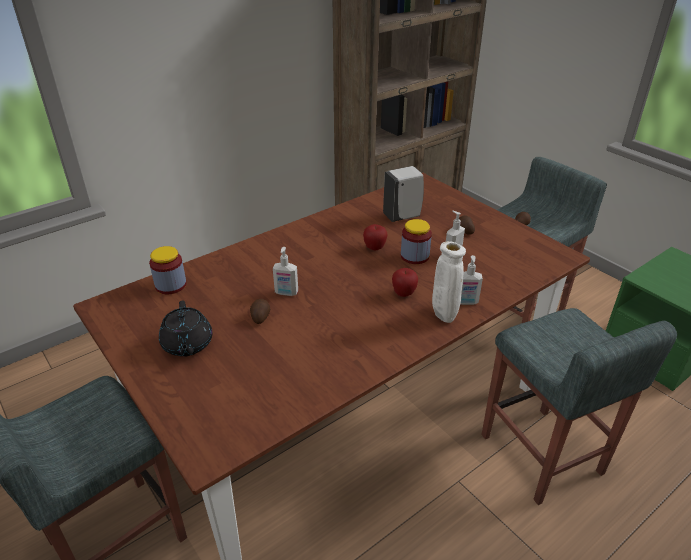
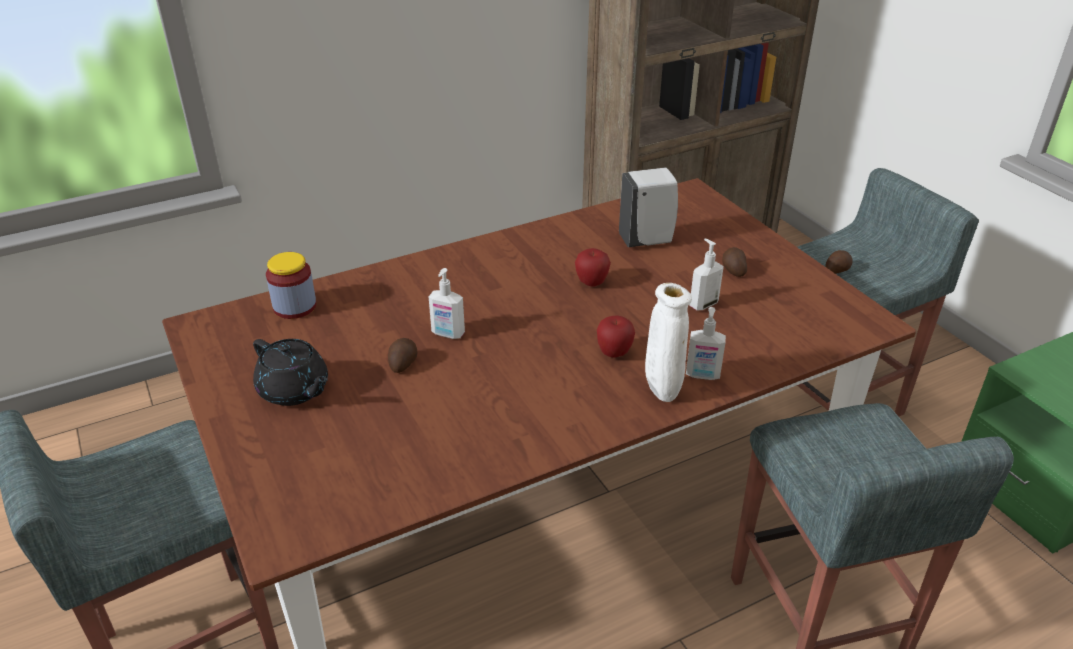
camera: 10 degrees right, 0 degrees up
black teapot [159,301,212,356] -> black teapot turned 45 degrees counterclockwise [253,339,328,406]
jar [401,219,432,264] -> none

